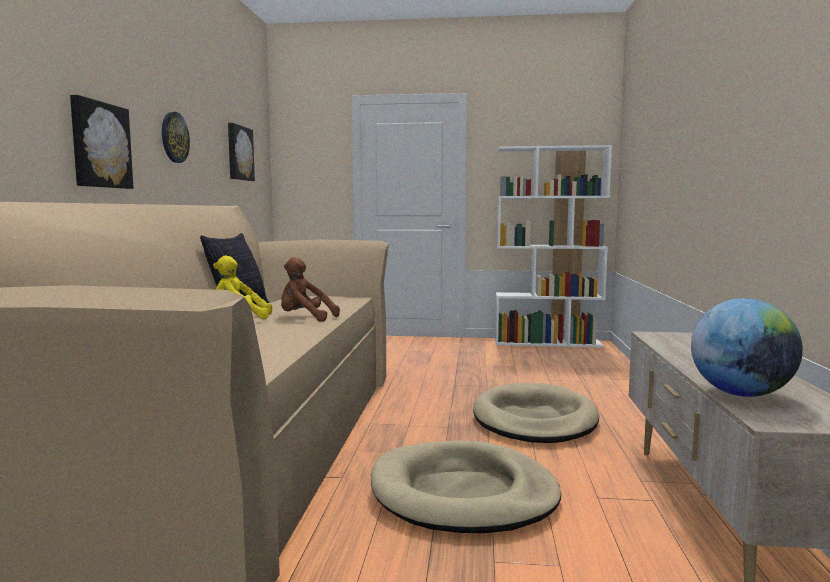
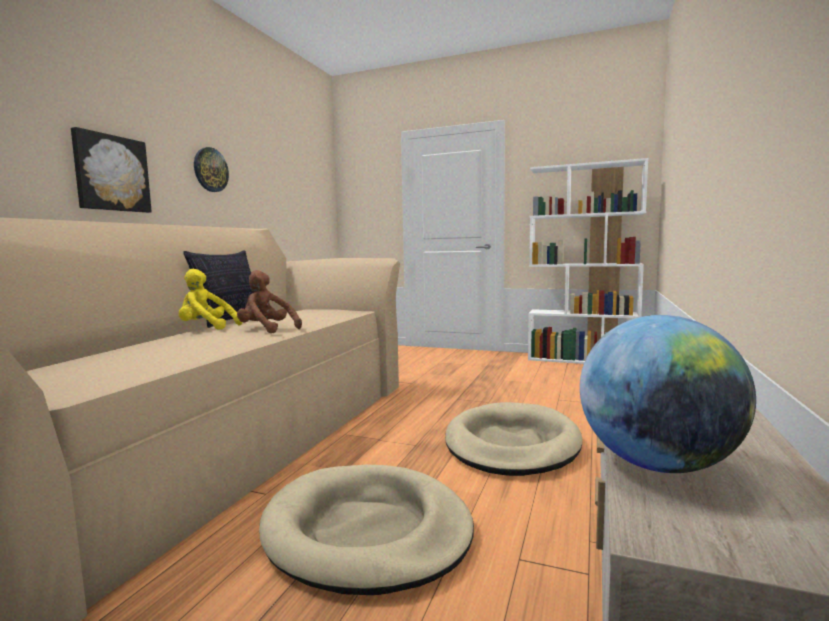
camera: 15 degrees right, 0 degrees up
picture [228,123,255,181] -> none

